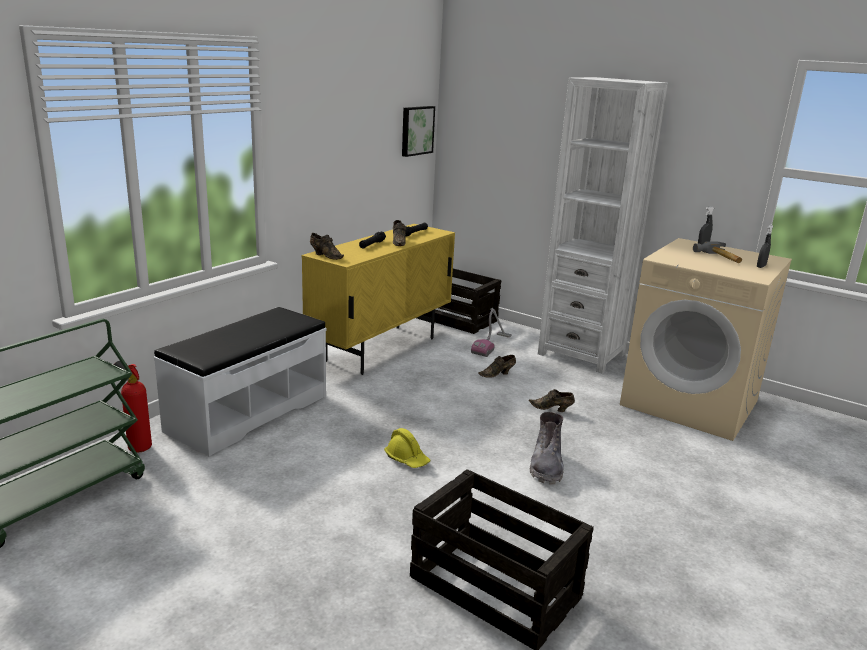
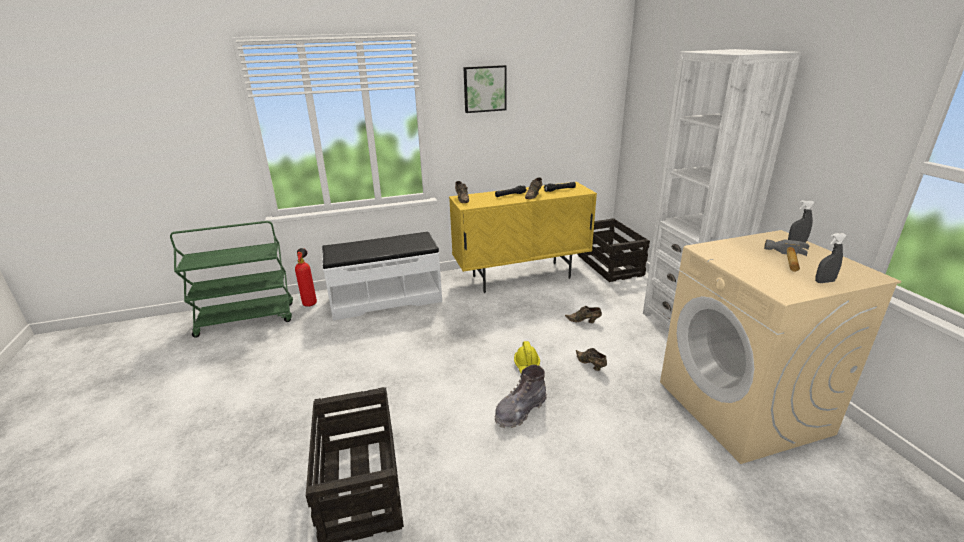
camera: 40 degrees right, 5 degrees up
yellow hard hat [384,428,430,468] -> yellow hard hat moved to [514,341,540,373]
picture [402,106,435,157] -> picture moved to [463,65,507,113]
vacuum cleaner [471,309,512,357] -> none

